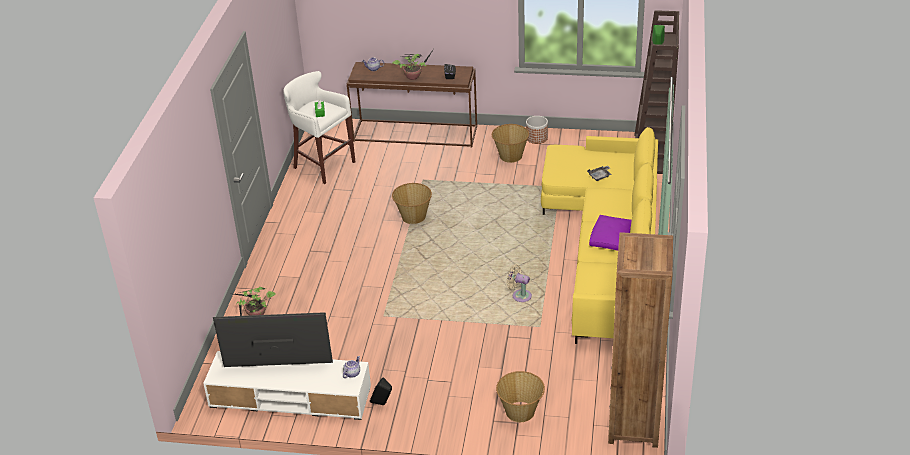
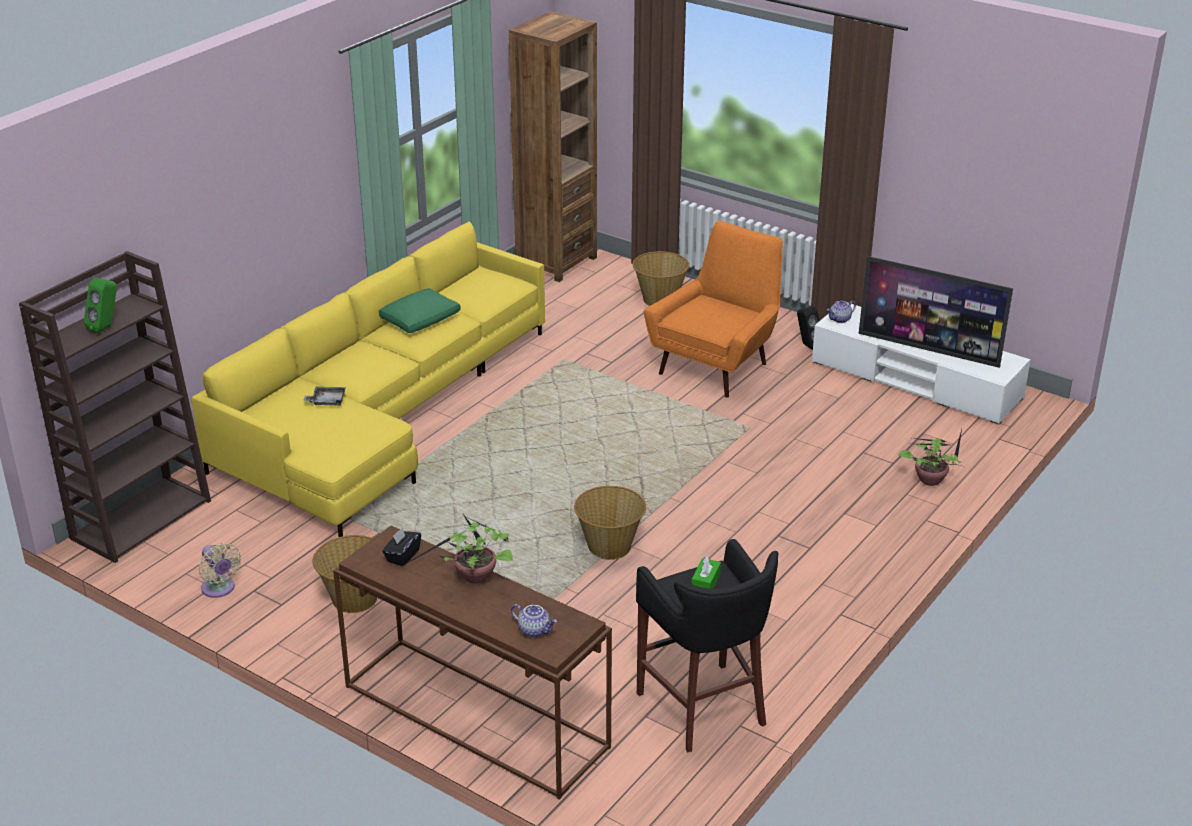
camera: 155 degrees left, 5 degrees down
white stool [283,71,355,184] -> black stool [636,539,778,753]
beige fan [506,264,532,302] -> beige fan moved to [198,543,241,598]
planter [526,116,548,144] -> none
purple pillow [589,215,632,251] -> green pillow [379,288,461,333]
none -> orange armchair [644,221,783,398]

